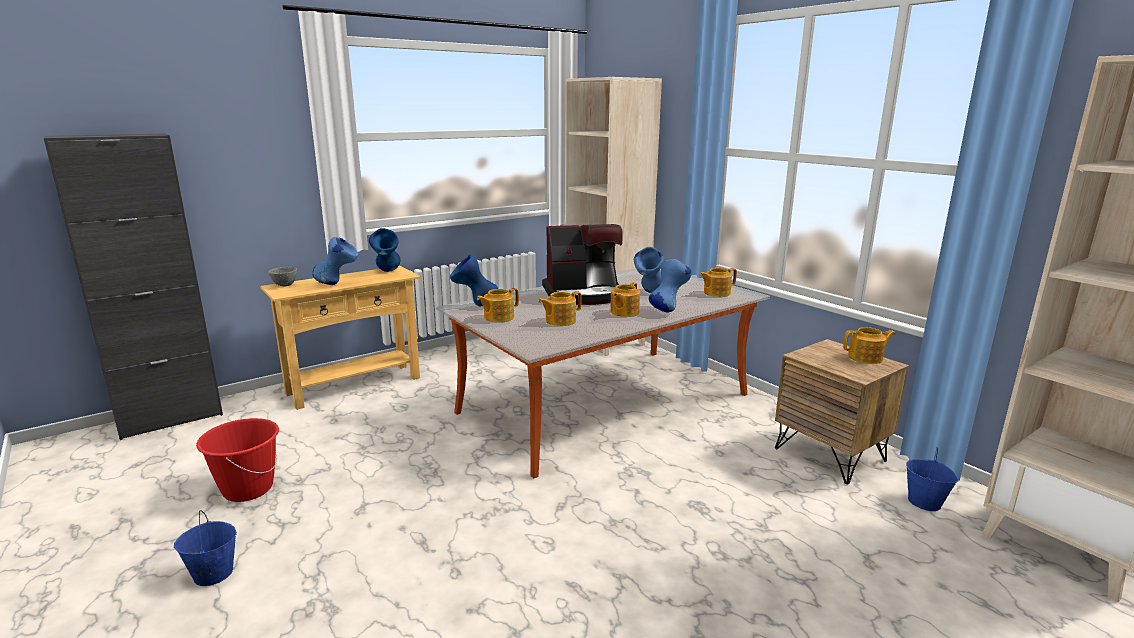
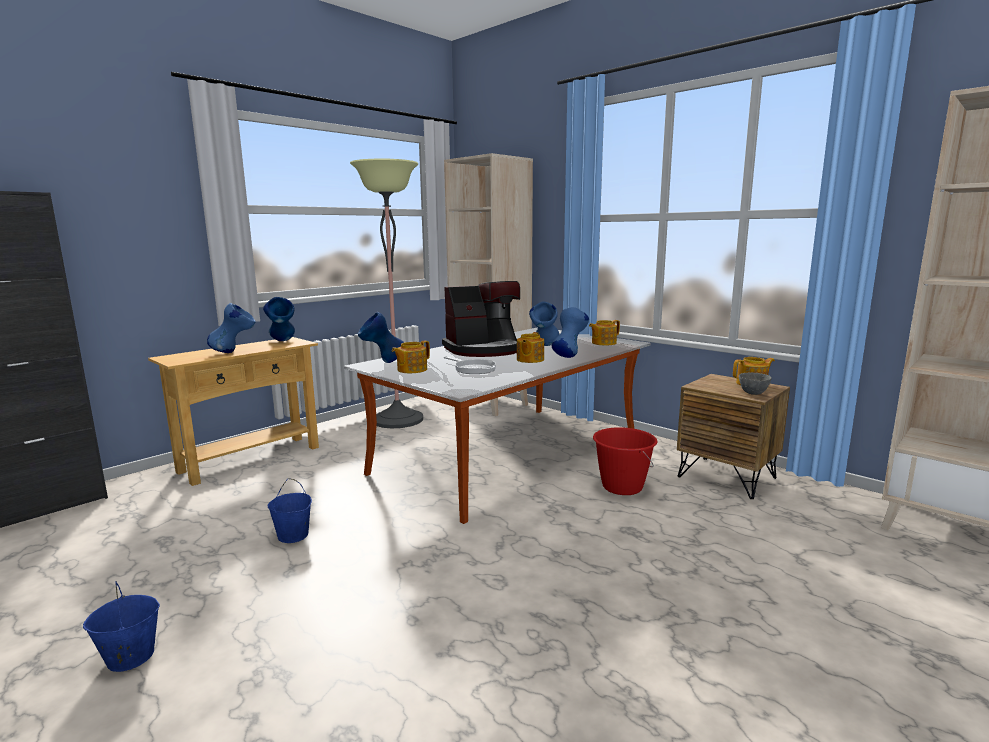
camera: 10 degrees left, 5 degrees down
red bucket [196,418,279,502] -> red bucket moved to [593,427,658,495]
grey bowl [268,267,297,286] -> grey bowl moved to [739,372,772,395]
teapot [539,291,581,326] -> frying pan [444,356,496,374]
blue bucket [906,447,959,511] -> blue bucket moved to [268,478,312,543]
none -> floor lamp [350,159,423,428]

